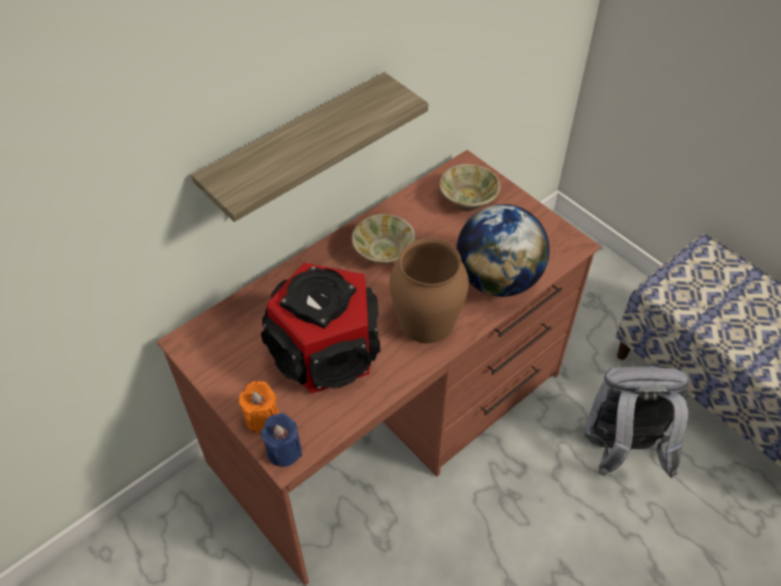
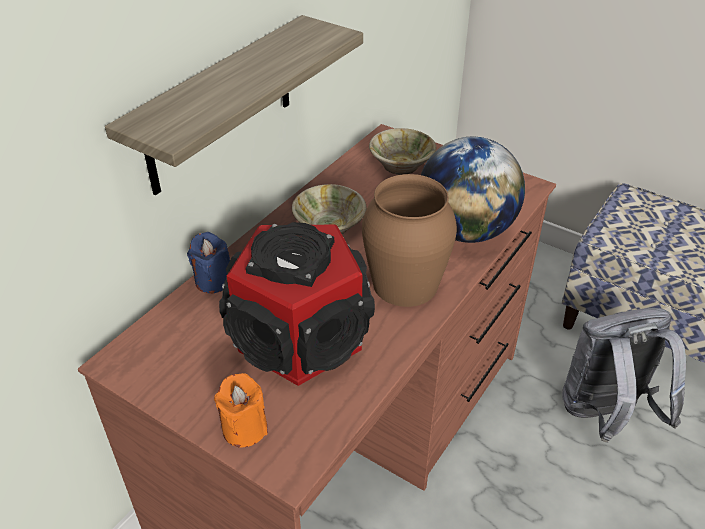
camera: 15 degrees left, 10 degrees down
blue candle [260,413,302,467] -> blue candle moved to [187,232,230,293]

